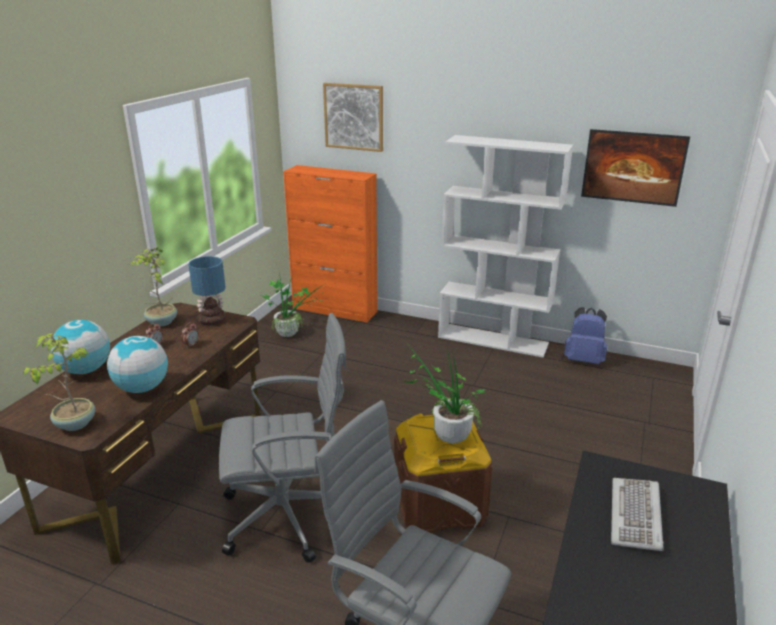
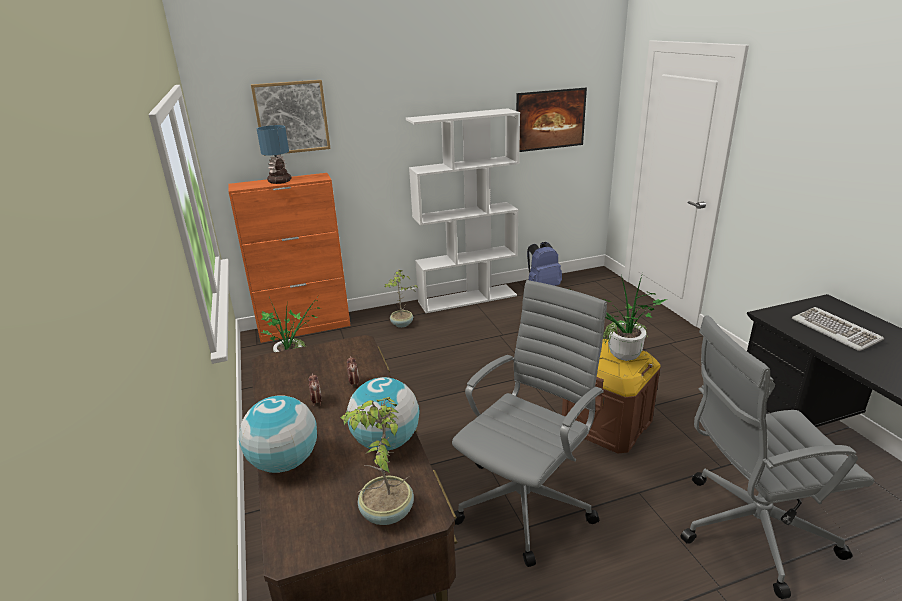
camera: 40 degrees left, 0 degrees up
potted plant [130,247,177,326] -> potted plant moved to [384,269,418,328]
table lamp [188,256,226,325] -> table lamp moved to [257,125,291,184]

